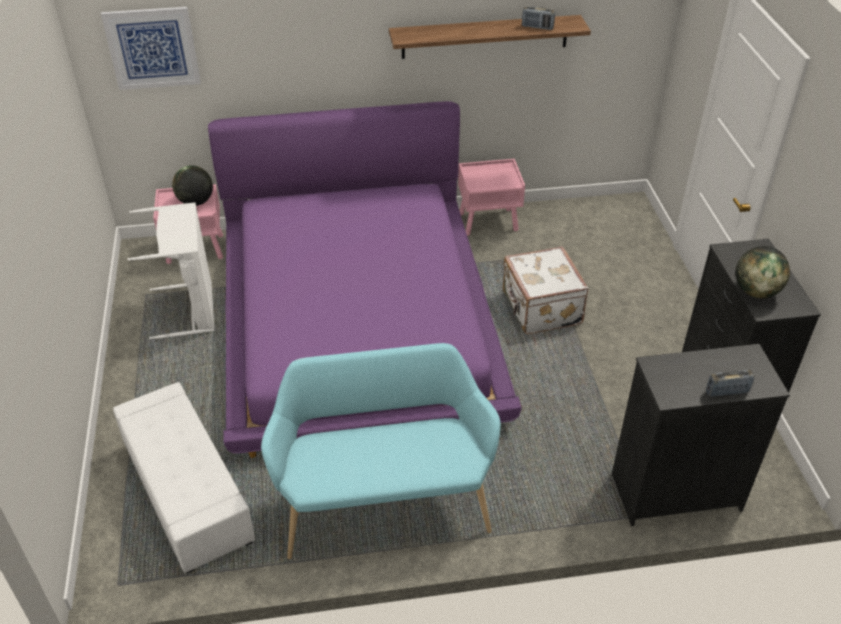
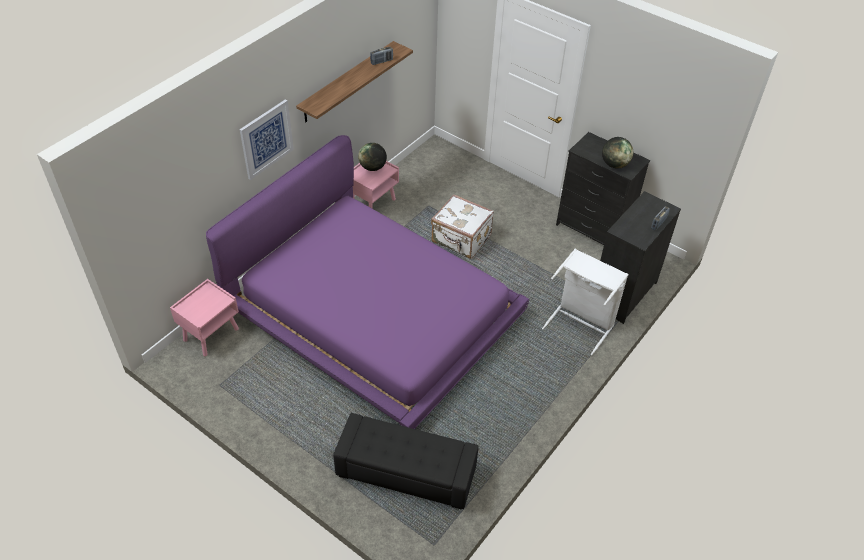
camera: 45 degrees left, 5 degrees up
picture [101,7,200,90] -> picture moved to [240,99,294,180]
white ottoman [113,382,255,574] -> black ottoman [333,413,479,510]
white laundry basket [128,202,215,339] -> white laundry basket moved to [542,249,629,355]
globe [172,165,213,206] -> globe moved to [358,143,387,171]
turquoise bench [261,343,501,559] -> none

